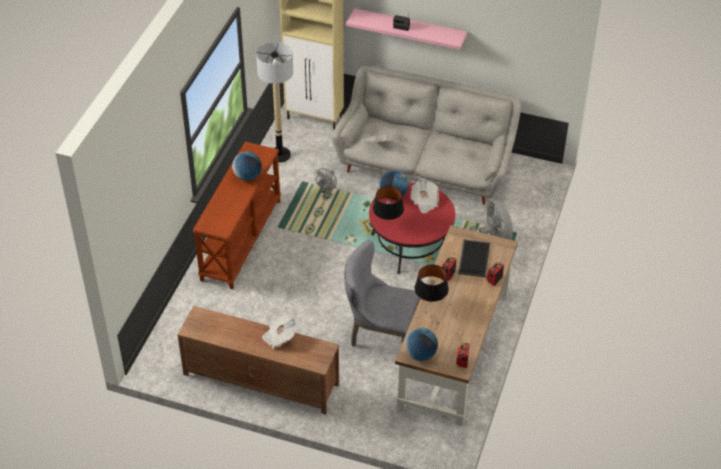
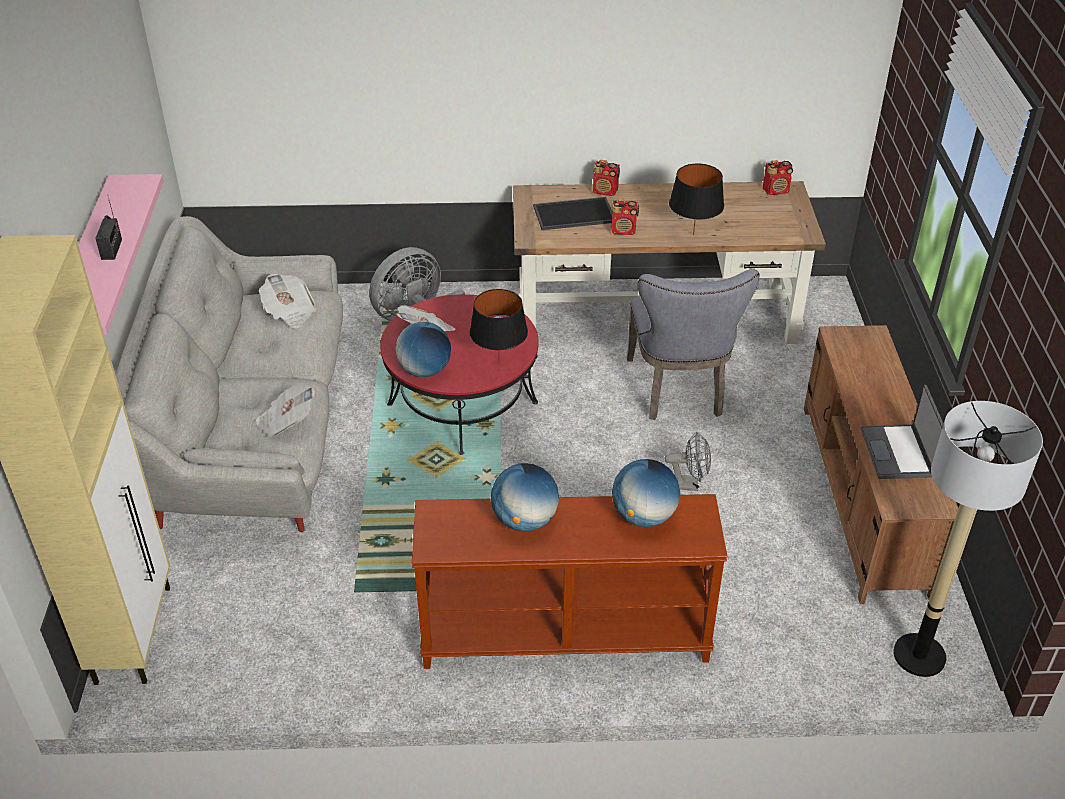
camera: 110 degrees left, 5 degrees down
floor lamp [256,42,293,163] -> floor lamp moved to [893,401,1043,677]
newspaper [262,315,297,348] -> newspaper moved to [259,273,317,328]
grey fan [314,168,337,195] -> grey fan moved to [665,432,711,491]
globe [405,328,438,361] -> globe moved to [612,459,680,527]
none -> laptop [861,385,944,479]

